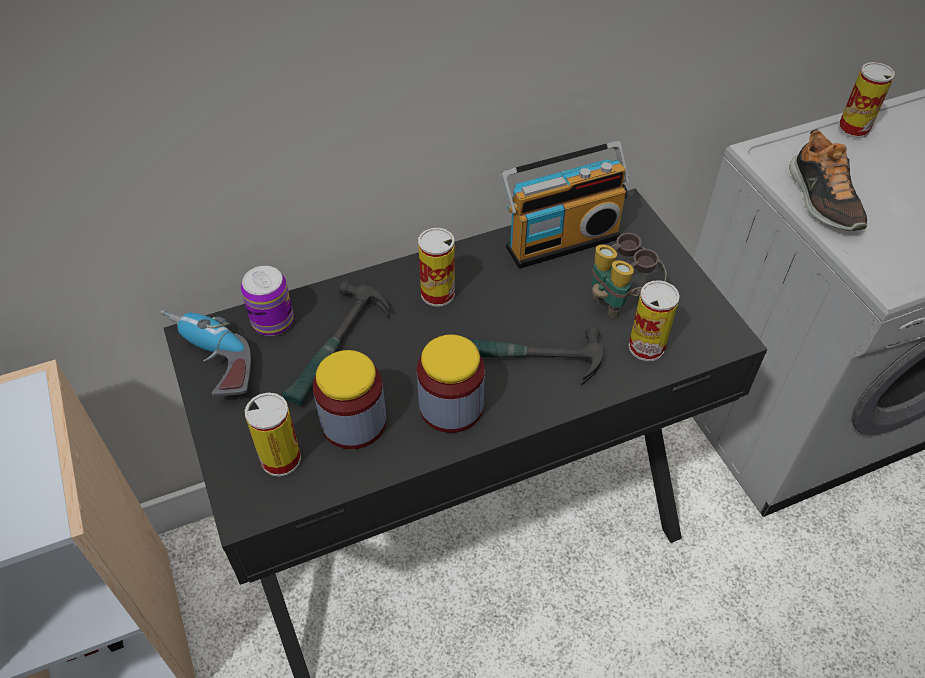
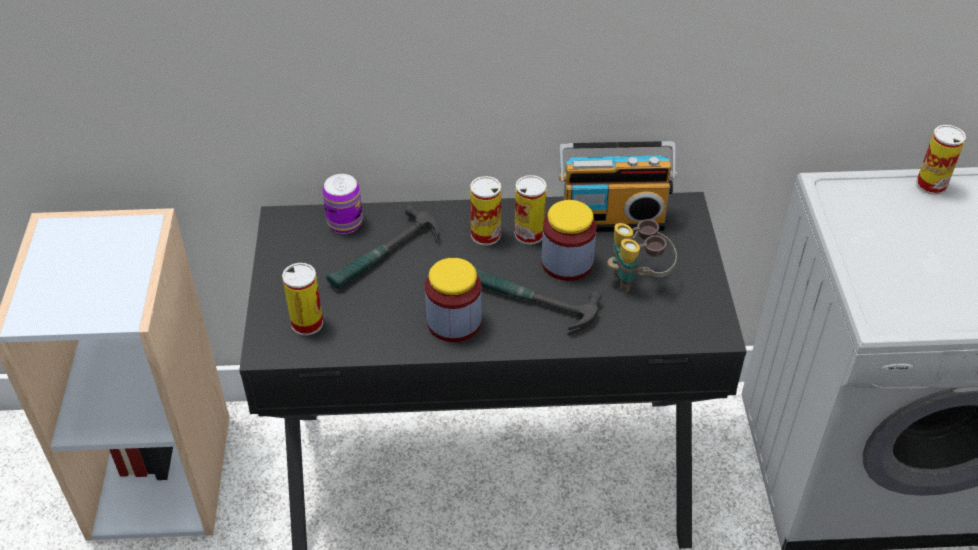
camera: 20 degrees right, 5 degrees down
power drill [160,310,251,396] -> none
jar [313,350,386,449] -> jar moved to [541,200,596,281]
can [628,280,680,361] -> can moved to [514,175,547,245]
shoe [789,129,867,231] -> none

